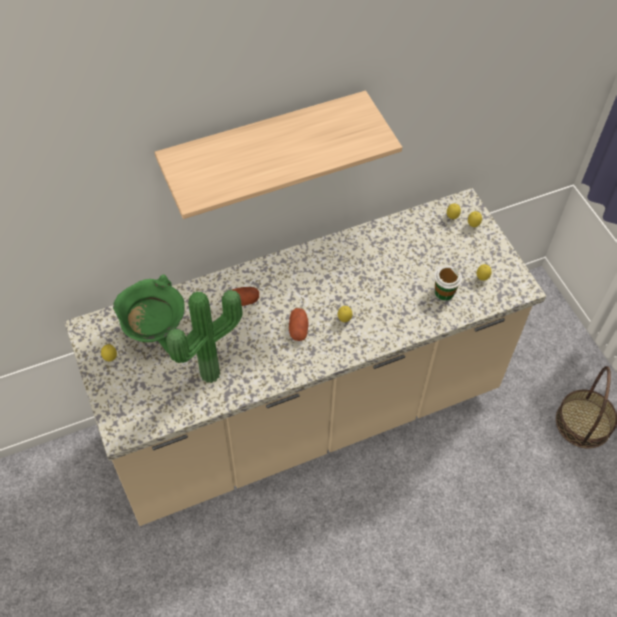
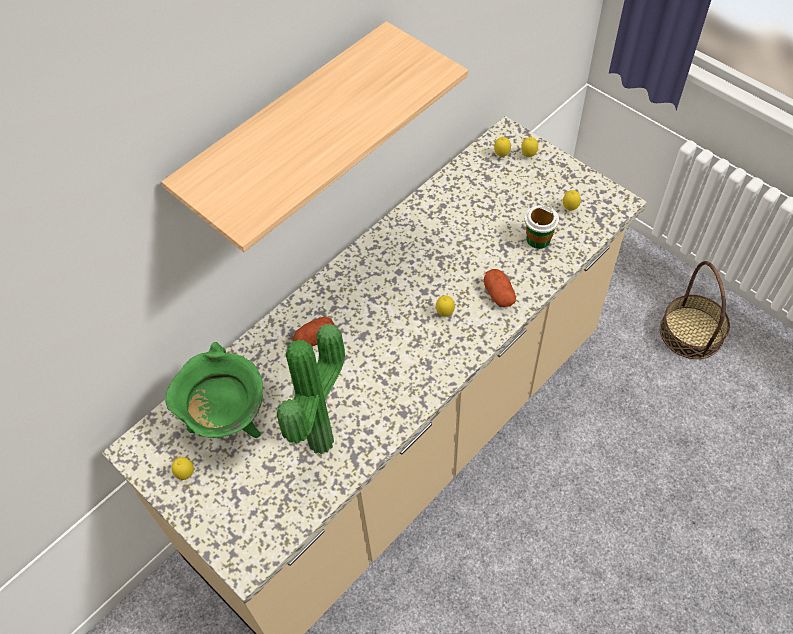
camera: 20 degrees left, 0 degrees up
potato [289,308,309,341] -> potato moved to [484,269,516,308]

